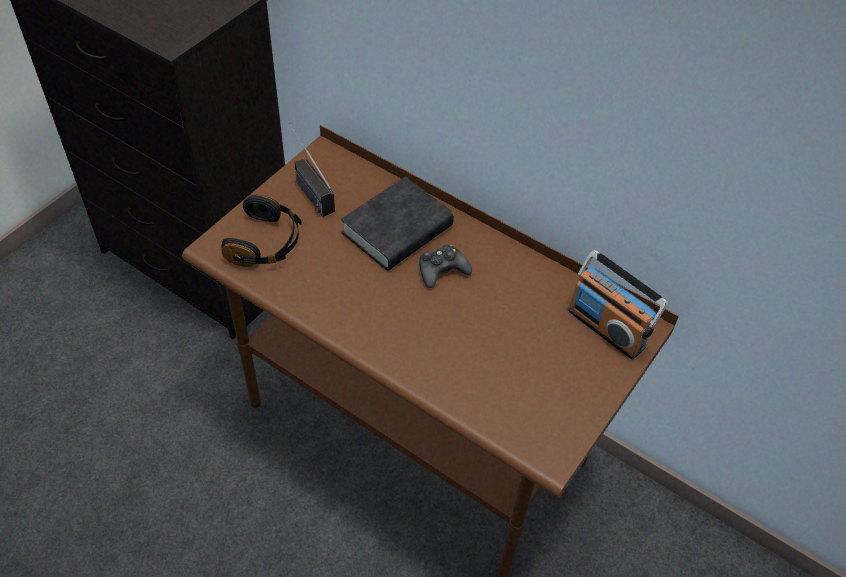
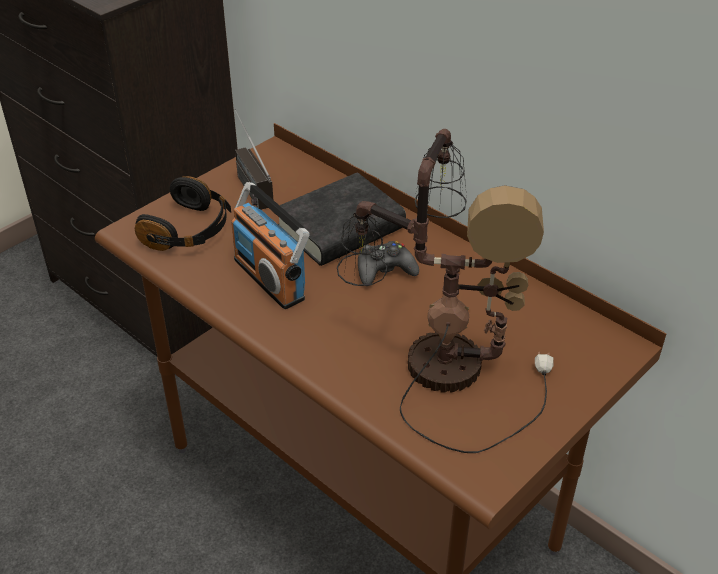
camera: 10 degrees right, 10 degrees down
radio [568,250,668,360] -> radio moved to [231,182,310,309]
none -> table lamp [337,129,554,453]

